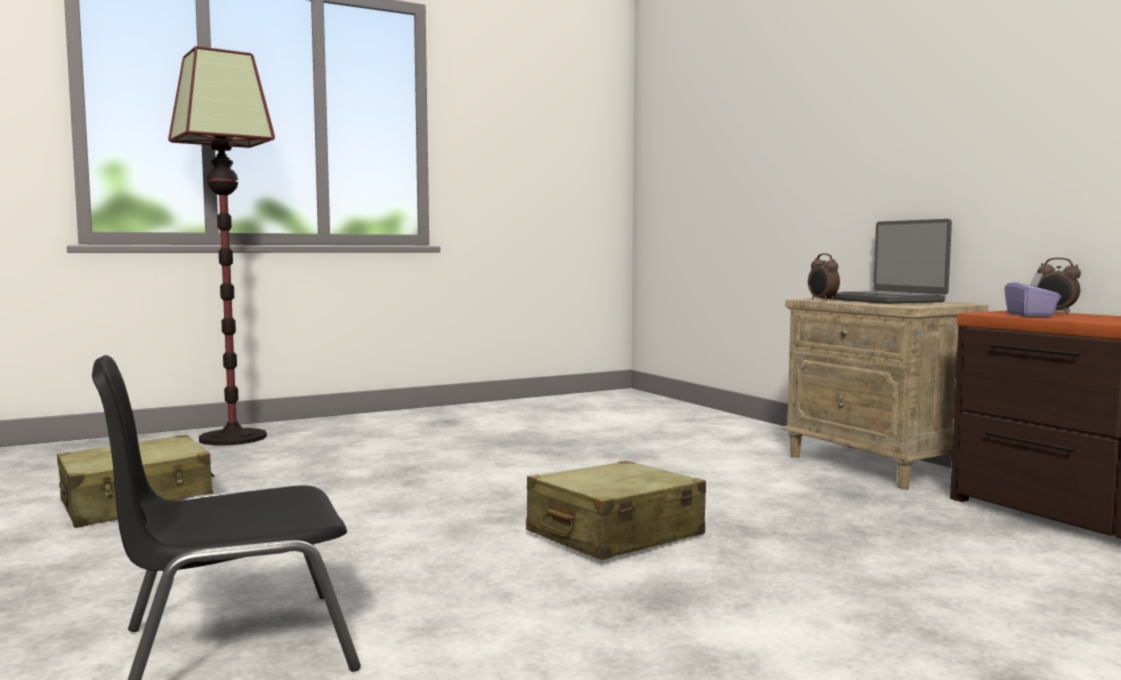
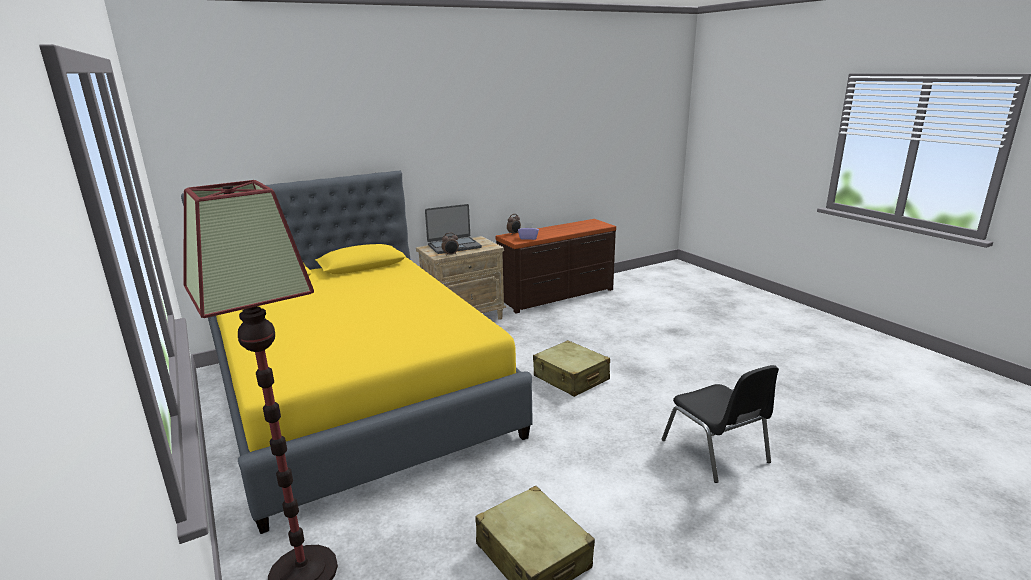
camera: 90 degrees left, 15 degrees up
none -> yellow bed [181,171,532,534]

